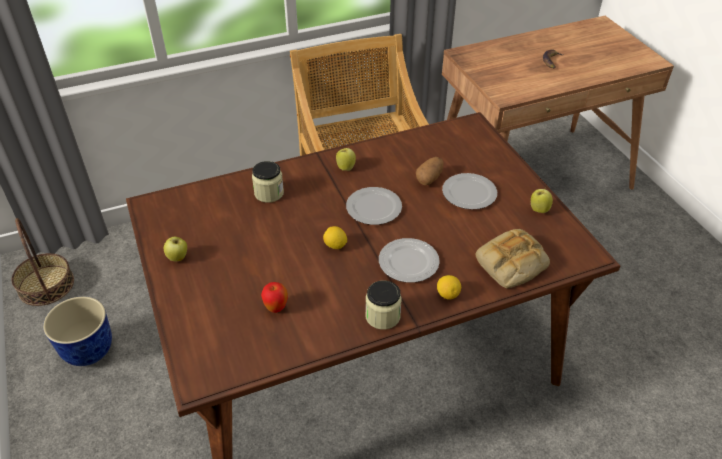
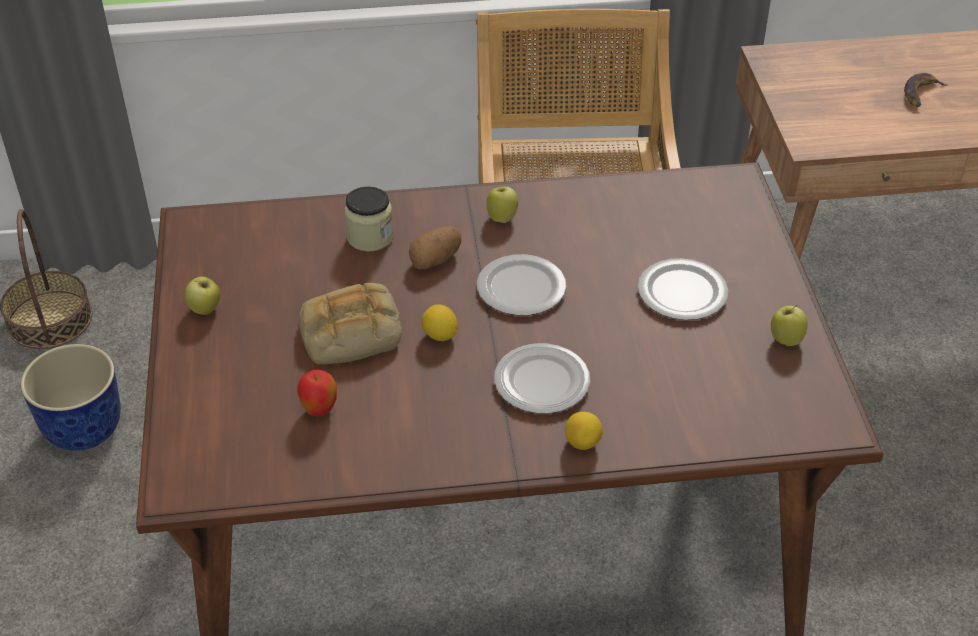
camera: 15 degrees right, 0 degrees up
jar [366,280,402,330] -> none
potato [416,157,444,185] -> potato moved to [409,226,461,269]
bread [475,229,550,288] -> bread moved to [299,283,402,364]

